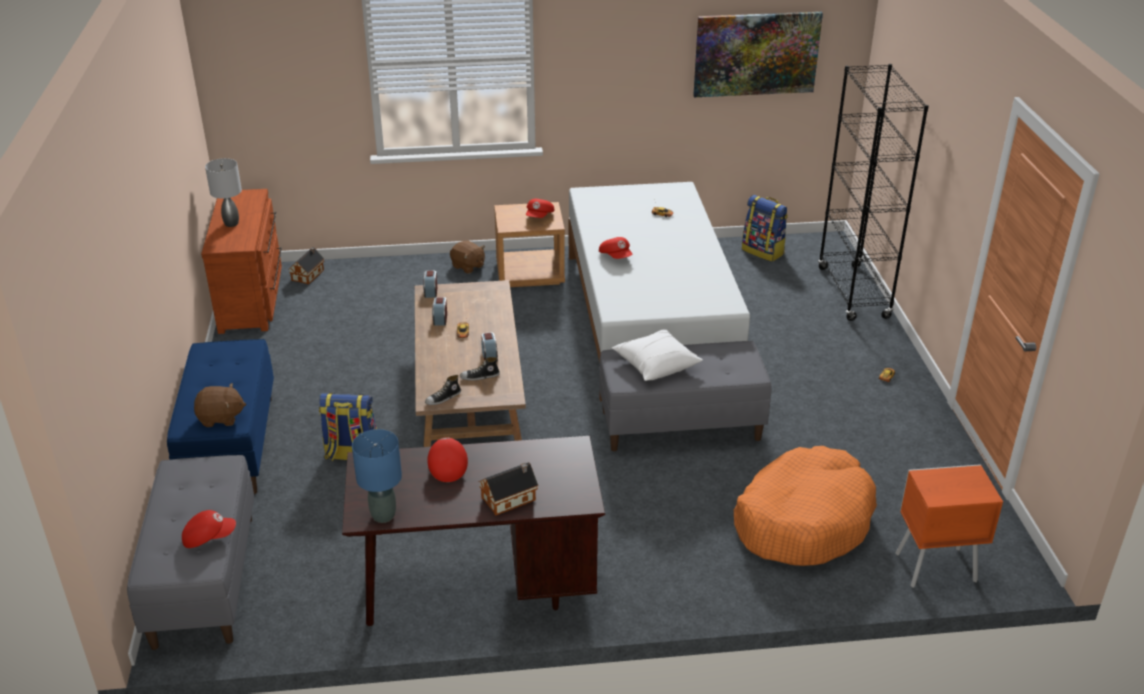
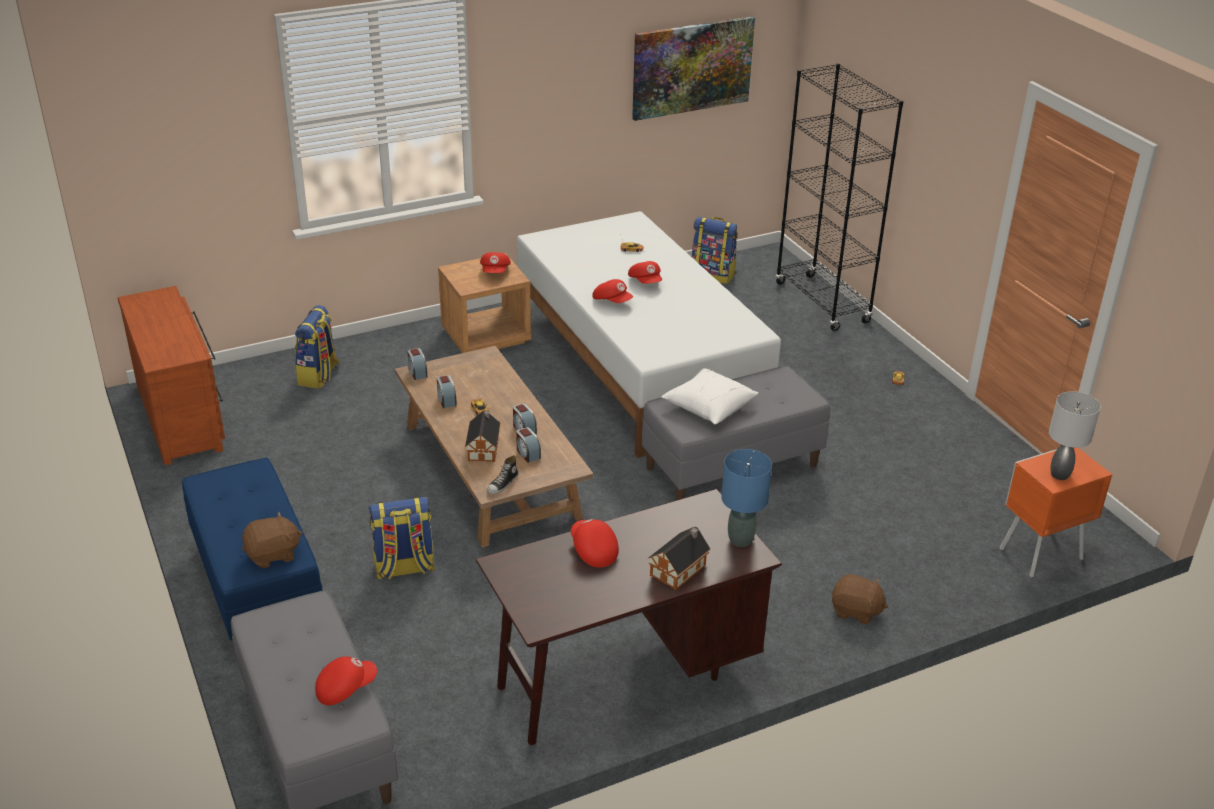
camera: 20 degrees left, 0 degrees up
grey table lamp [205,158,242,227] -> grey table lamp moved to [1049,391,1101,480]
toy house [289,247,325,284] -> toy house moved to [465,410,500,462]
blue table lamp [352,429,402,523] -> blue table lamp moved to [721,449,772,547]
brown plush toy [450,241,485,274] -> brown plush toy moved to [832,574,888,625]
shoe [460,357,500,381] -> alarm clock [516,427,541,463]
orange dog bed [734,446,877,566] -> none
none -> backpack [295,305,340,388]
none -> red cap [628,261,662,284]

